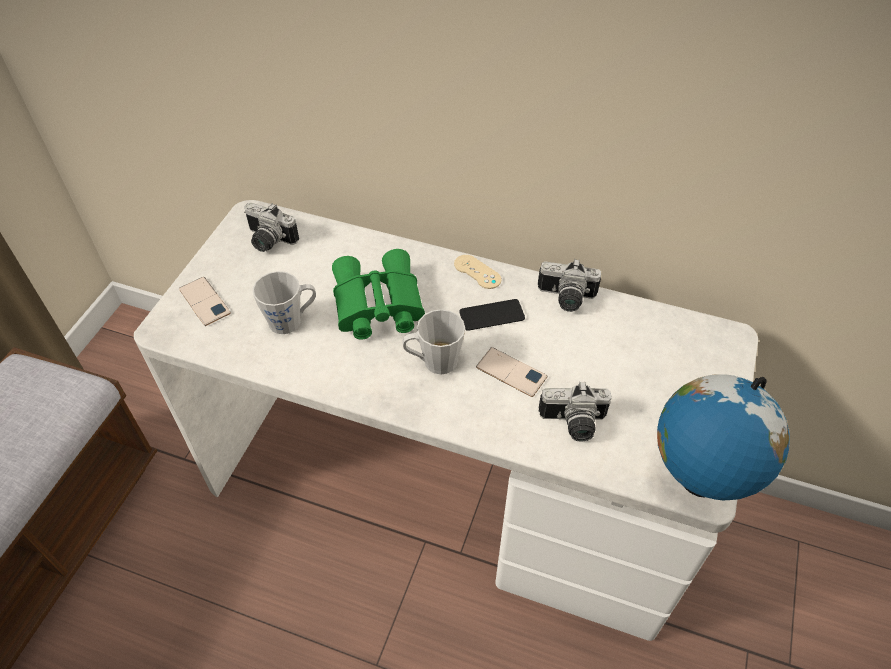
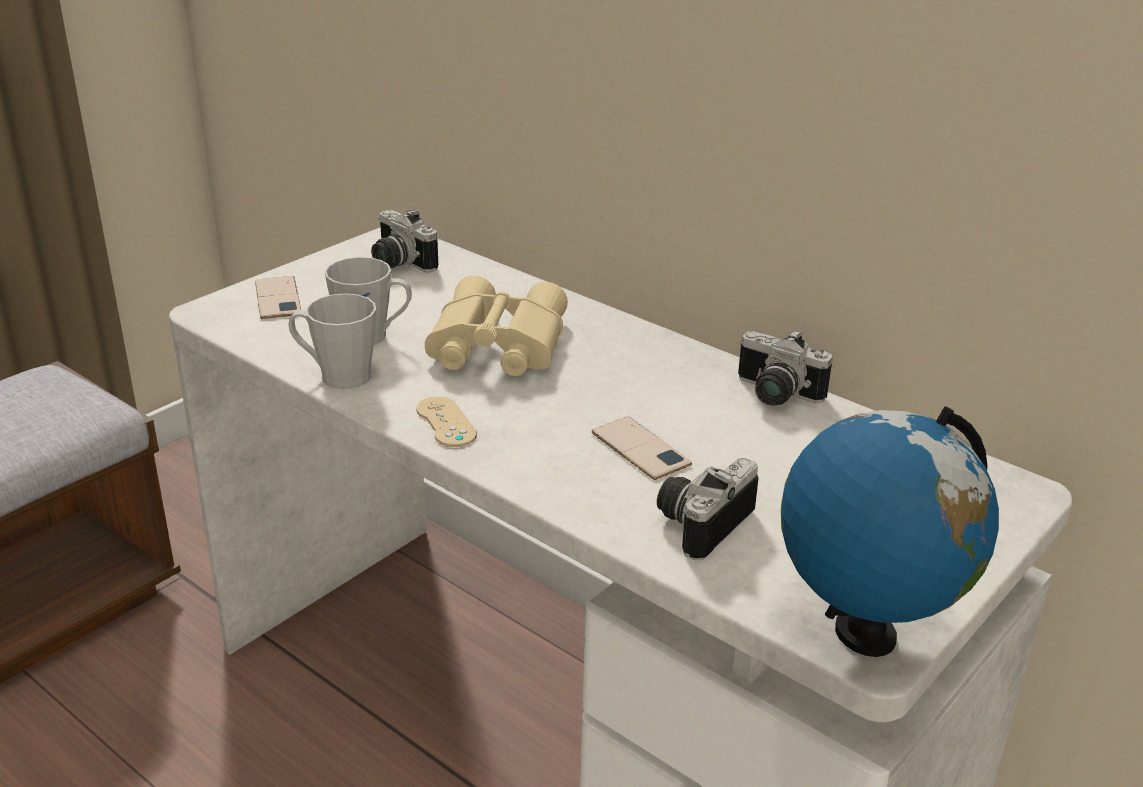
camera: 20 degrees right, 20 degrees down
green binoculars [332,249,425,340] -> beige binoculars [425,275,568,376]
grey mug [402,309,465,374] -> grey mug moved to [288,293,376,389]
beige game controller [454,255,502,289] -> beige game controller moved to [416,397,477,447]
phone [459,299,525,331] -> none
camera [539,382,612,442] -> camera turned 105 degrees clockwise [657,458,759,560]

